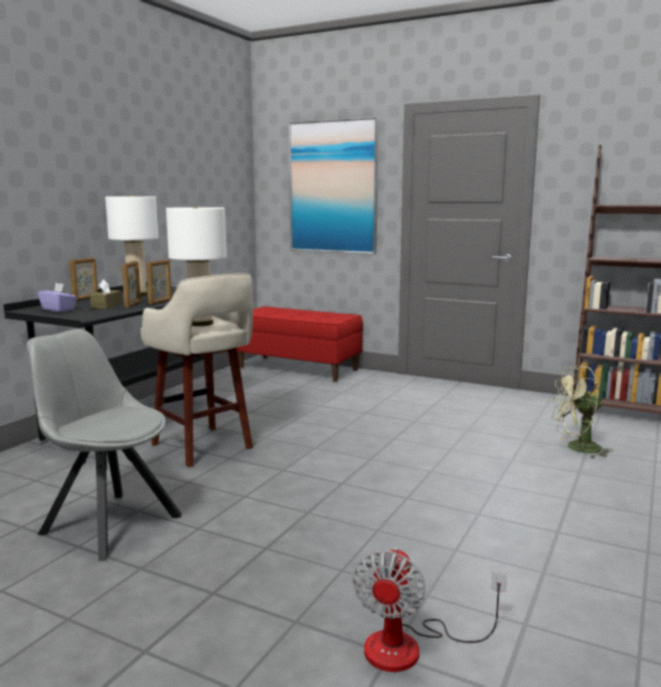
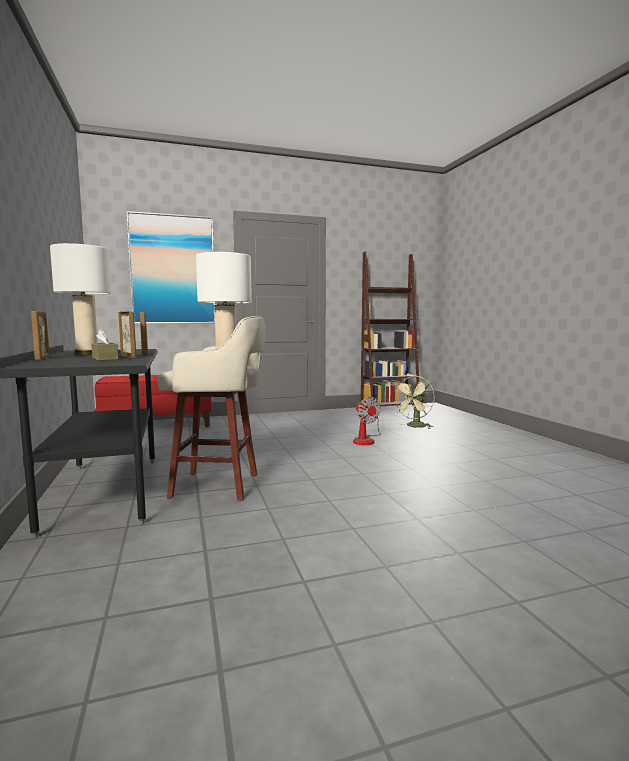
camera: 45 degrees left, 5 degrees down
grey chair [26,329,182,561] -> none
purple tissue box [38,283,77,312] -> none
fan [353,547,507,672] -> fan moved to [353,397,381,445]

